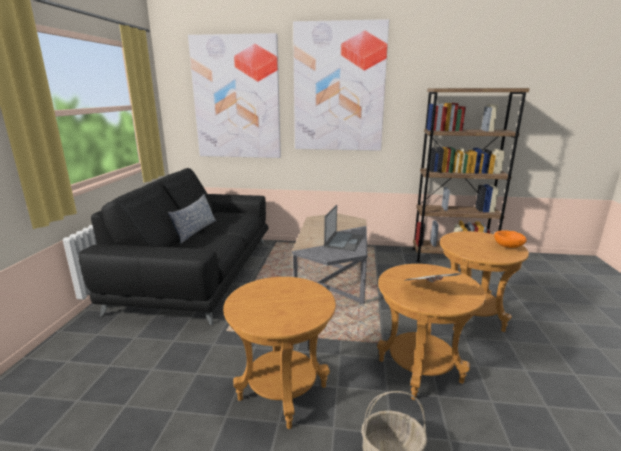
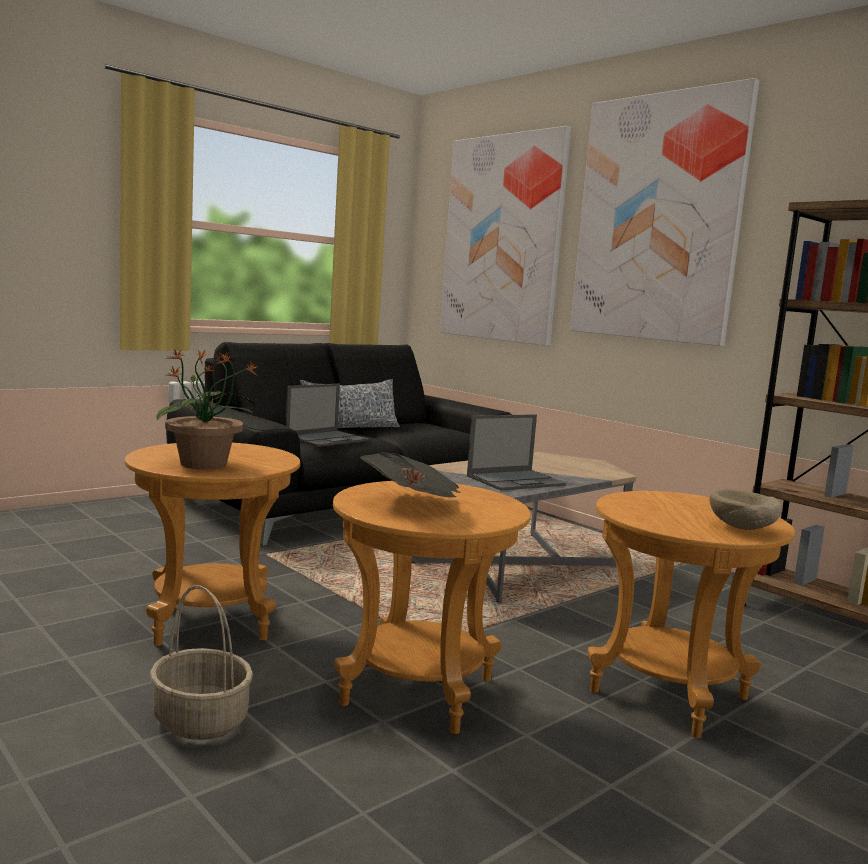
camera: 40 degrees right, 10 degrees down
orange bowl [494,231,527,248] -> beige bowl [710,489,783,530]
none -> potted plant [156,349,259,470]
none -> laptop [286,384,369,447]

